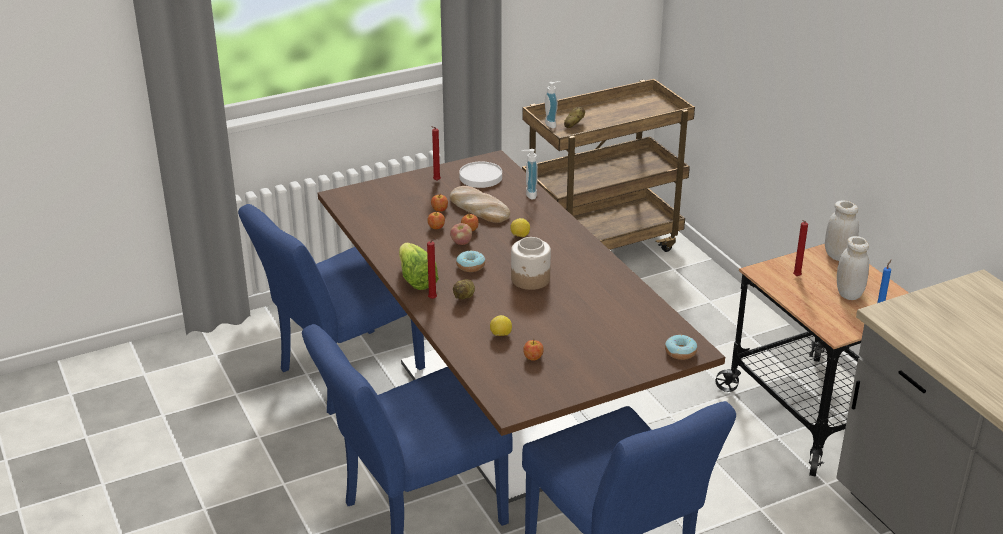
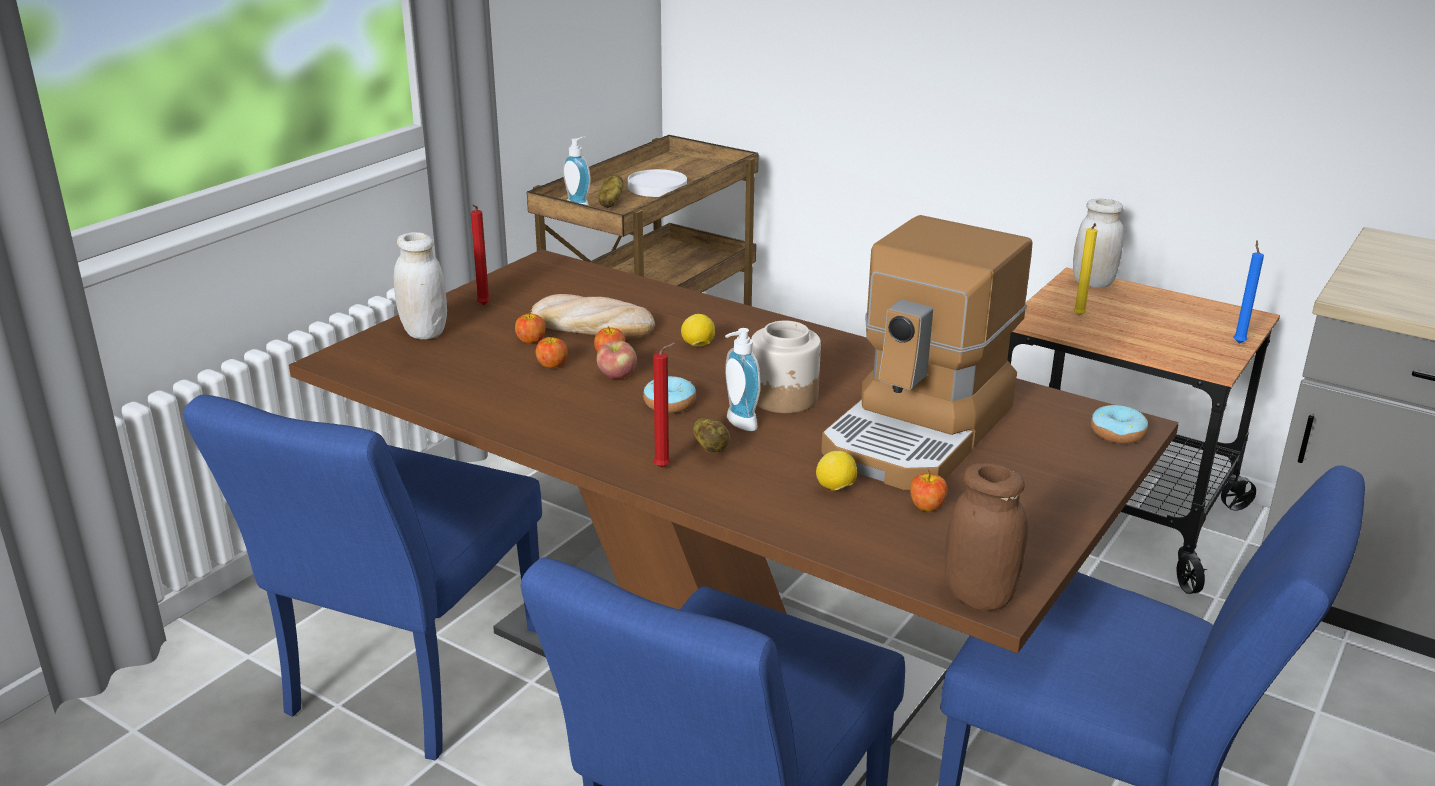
camera: 30 degrees left, 5 degrees down
lettuce [399,243,439,290] -> none
white plate [459,162,502,188] -> white plate moved to [628,169,687,197]
soap dispenser [521,149,538,200] -> soap dispenser moved to [725,328,761,431]
red candle [793,220,808,276] -> yellow candle [1073,223,1097,316]
white jar [837,236,869,300] -> white jar moved to [394,232,447,339]
none -> coffee machine [821,215,1032,490]
none -> brown jar [945,463,1028,611]

